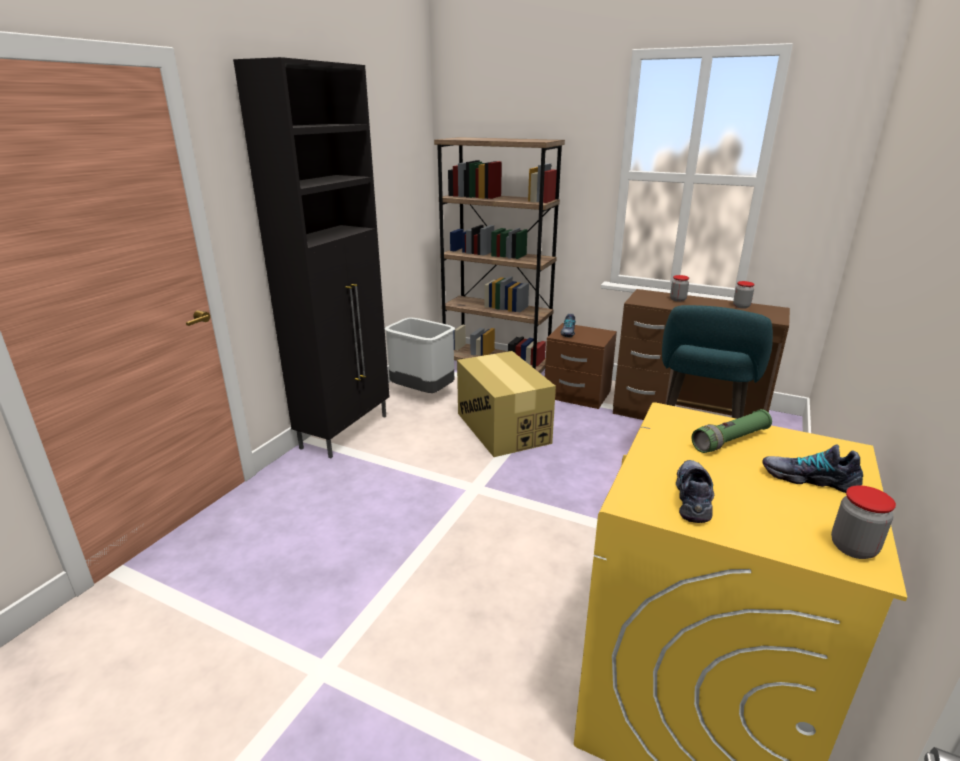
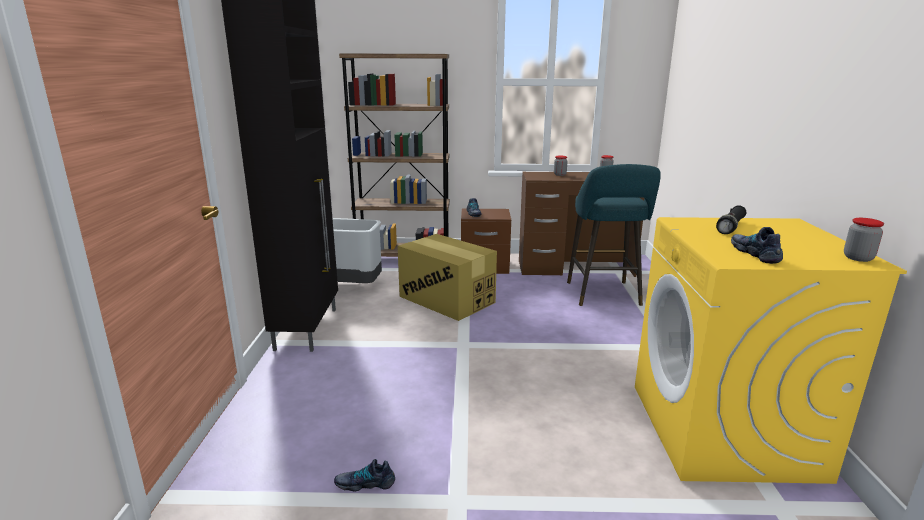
camera: 25 degrees left, 5 degrees down
green flashlight [692,409,772,453] -> black flashlight [716,205,746,234]
shoe [762,444,863,493] -> shoe moved to [334,459,395,491]

